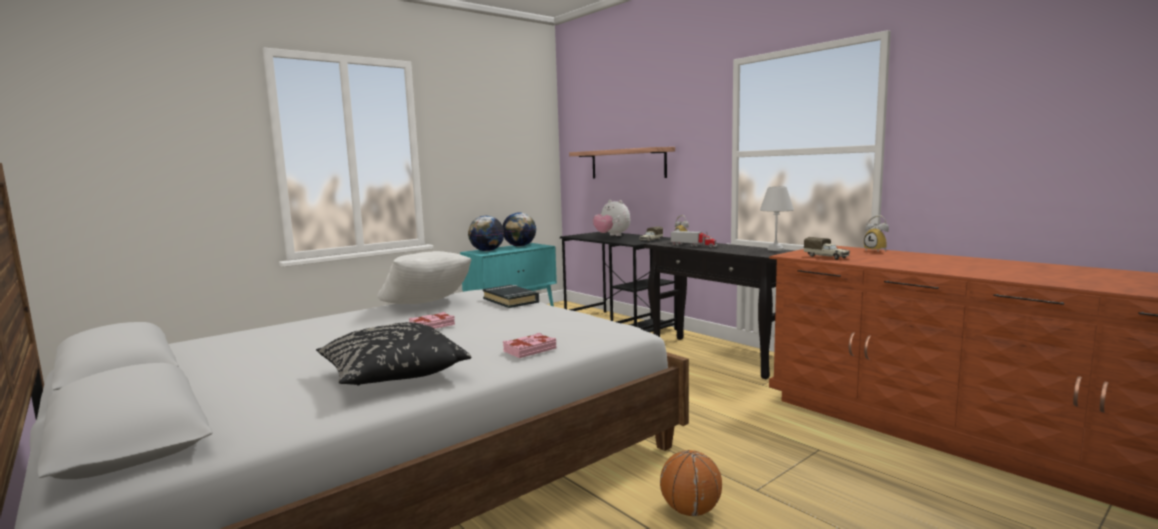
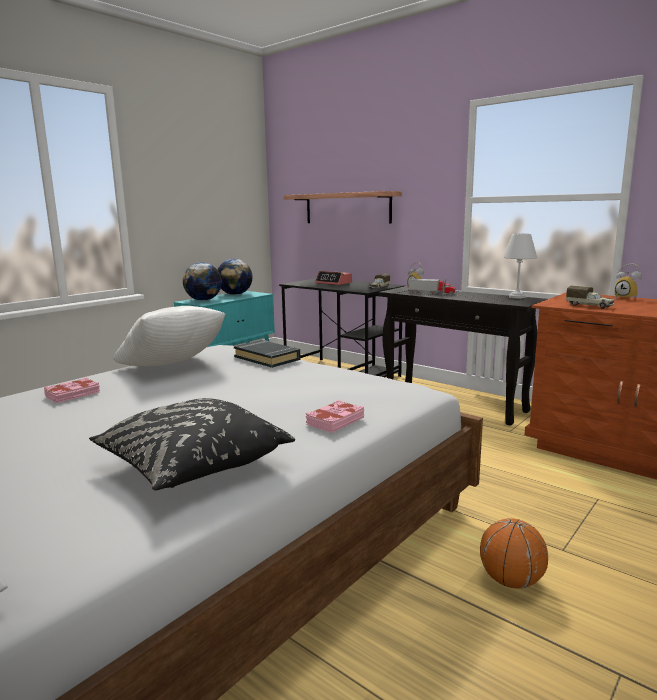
camera: 10 degrees left, 5 degrees up
pink book [409,312,455,329] -> pink book moved to [44,377,100,403]
plush toy [593,200,630,236] -> alarm clock [315,271,352,285]

